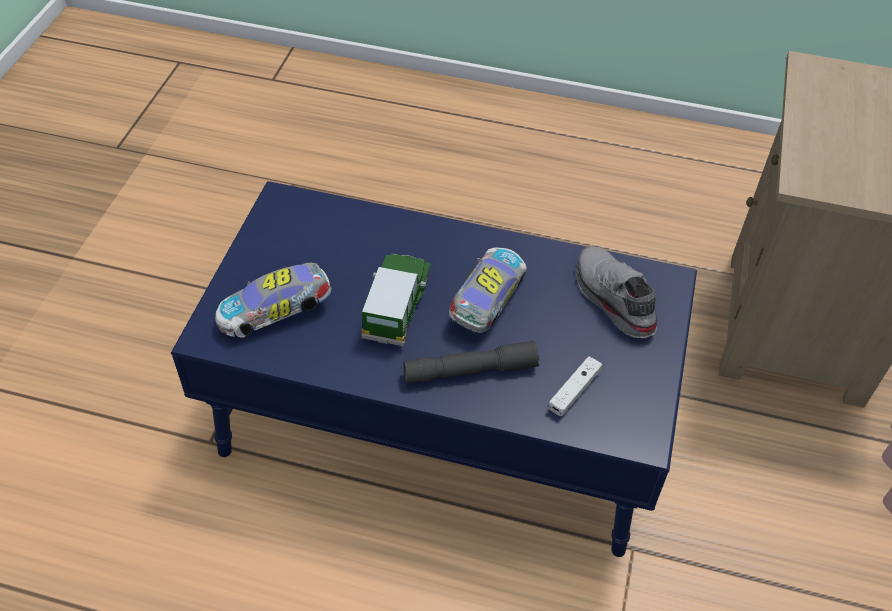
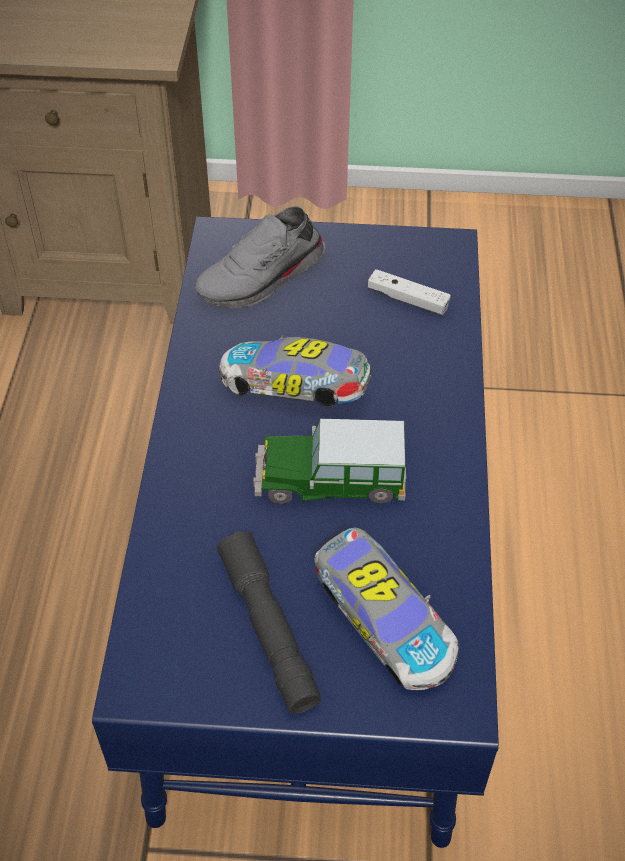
camera: 100 degrees left, 0 degrees up
grey flashlight [404,340,540,384] -> grey flashlight moved to [217,531,321,714]

